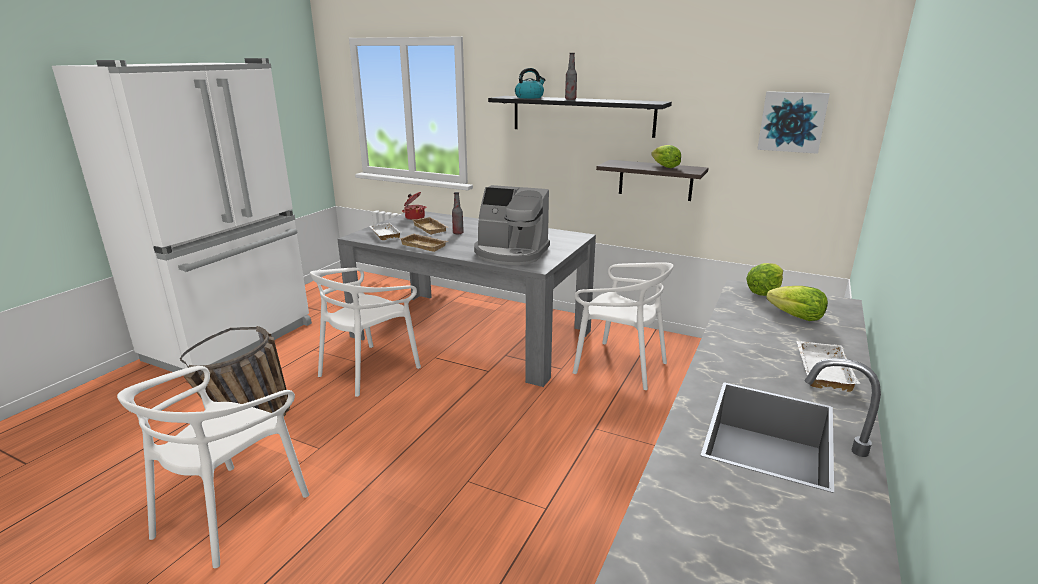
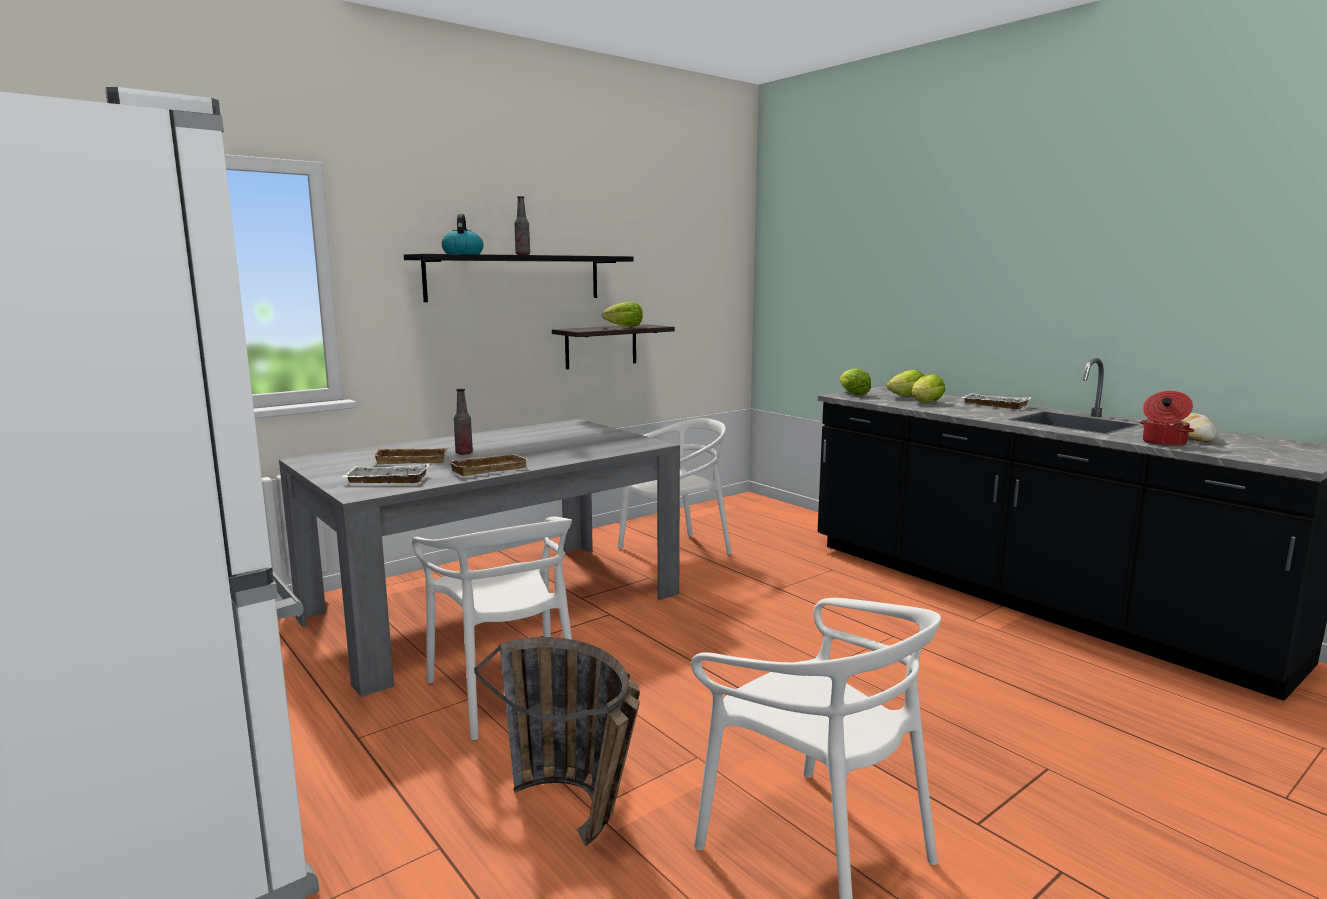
camera: 65 degrees left, 10 degrees down
cooking pot [402,192,426,220] -> cooking pot moved to [1140,391,1195,447]
coffee machine [474,185,550,265] -> none
picture [757,91,830,154] -> none
none -> lettuce [911,374,945,402]
none -> bread [1181,413,1217,442]

